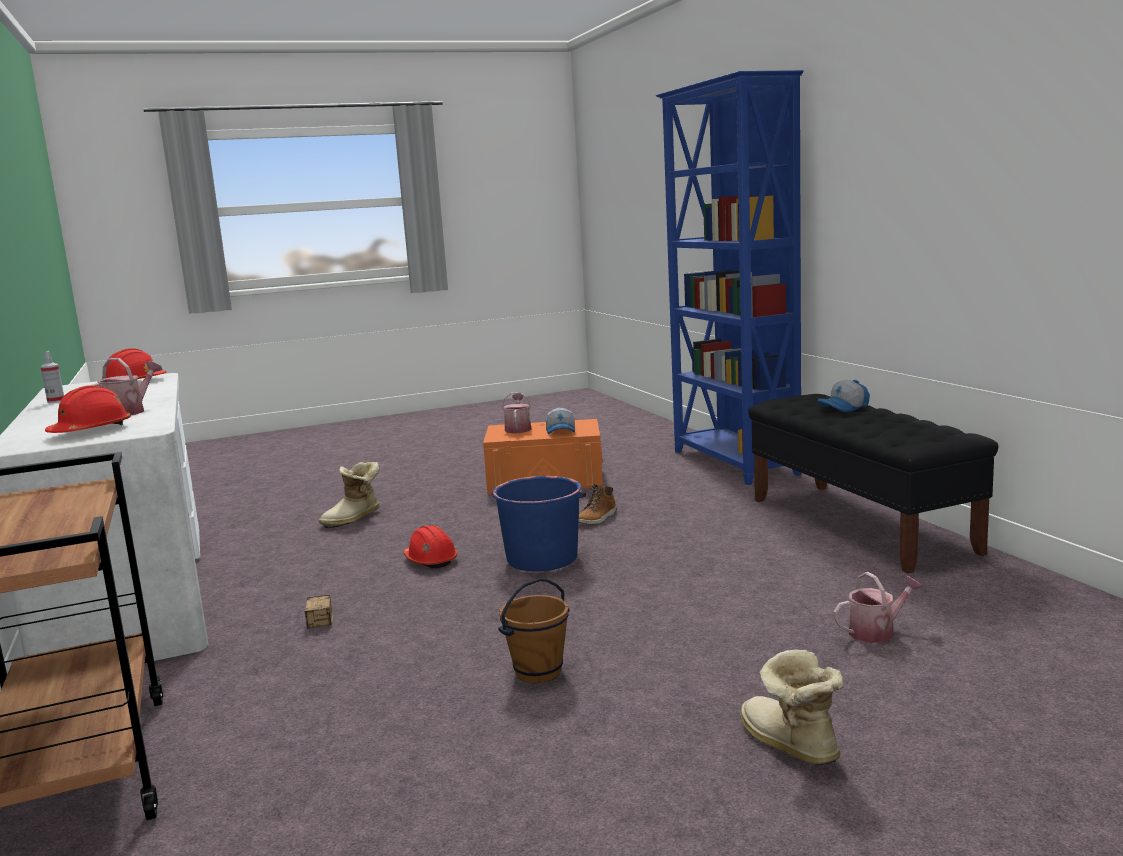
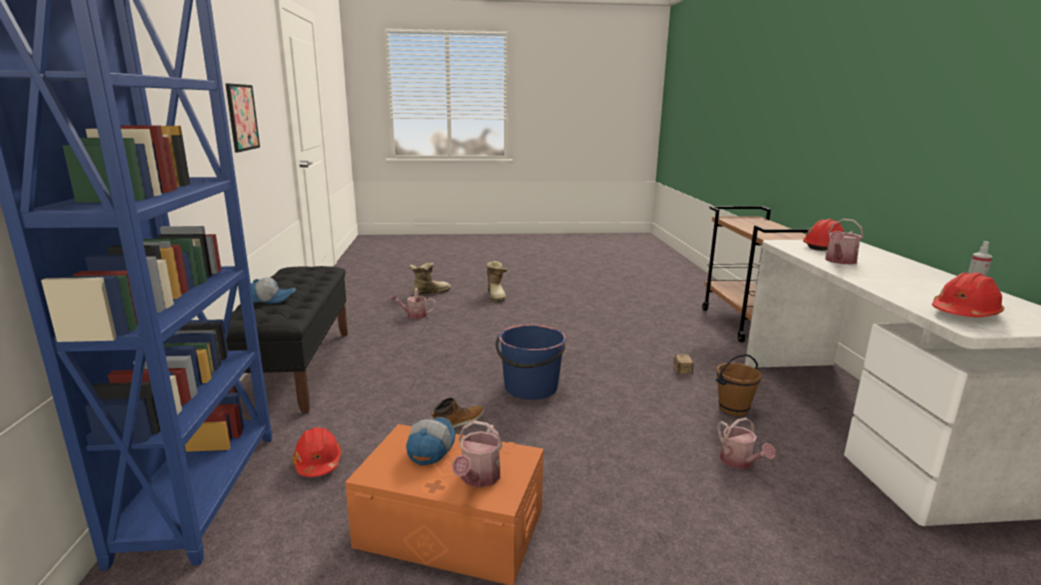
camera: 165 degrees left, 5 degrees up
boot [319,462,380,528] -> boot moved to [409,263,451,294]
red hard hat [404,525,457,568] -> red hard hat moved to [292,427,342,477]
brown bucket [498,578,570,683] -> brown bucket moved to [716,354,762,416]
none -> picture [225,83,260,152]
none -> watering can [717,418,776,469]

